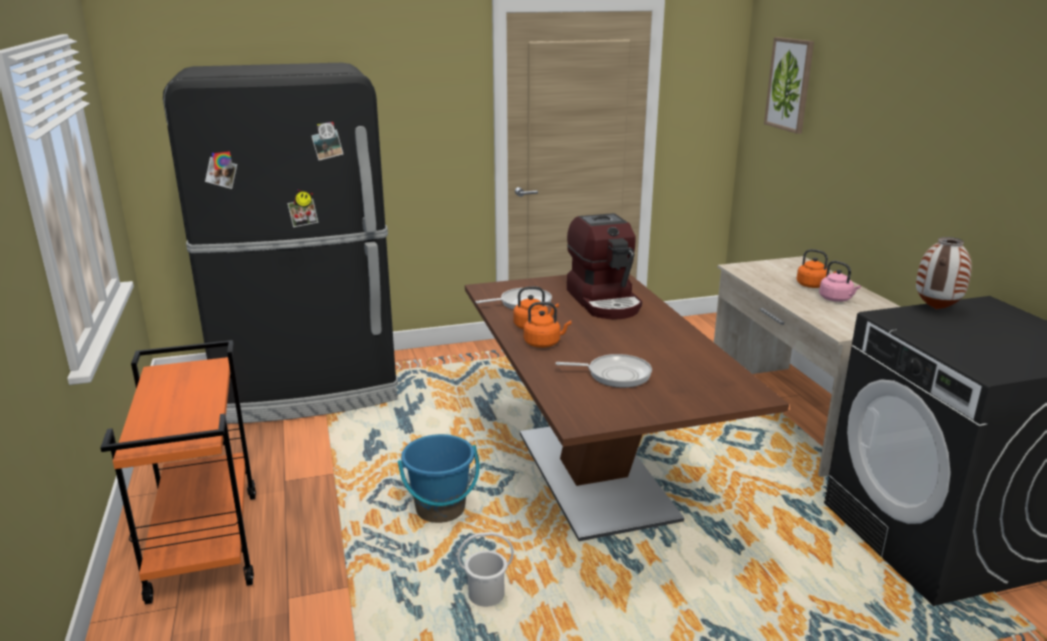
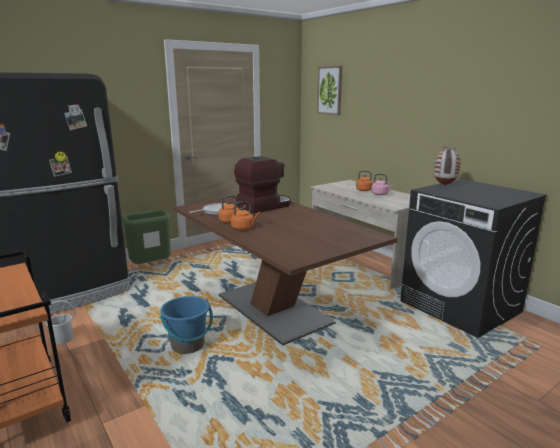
camera: 20 degrees left, 5 degrees down
white bucket [457,532,514,607] -> white bucket moved to [43,300,75,344]
frying pan [556,354,652,388] -> none
coffee machine [567,213,642,319] -> coffee machine turned 90 degrees counterclockwise [234,156,291,214]
none -> green trash can [121,209,171,264]

